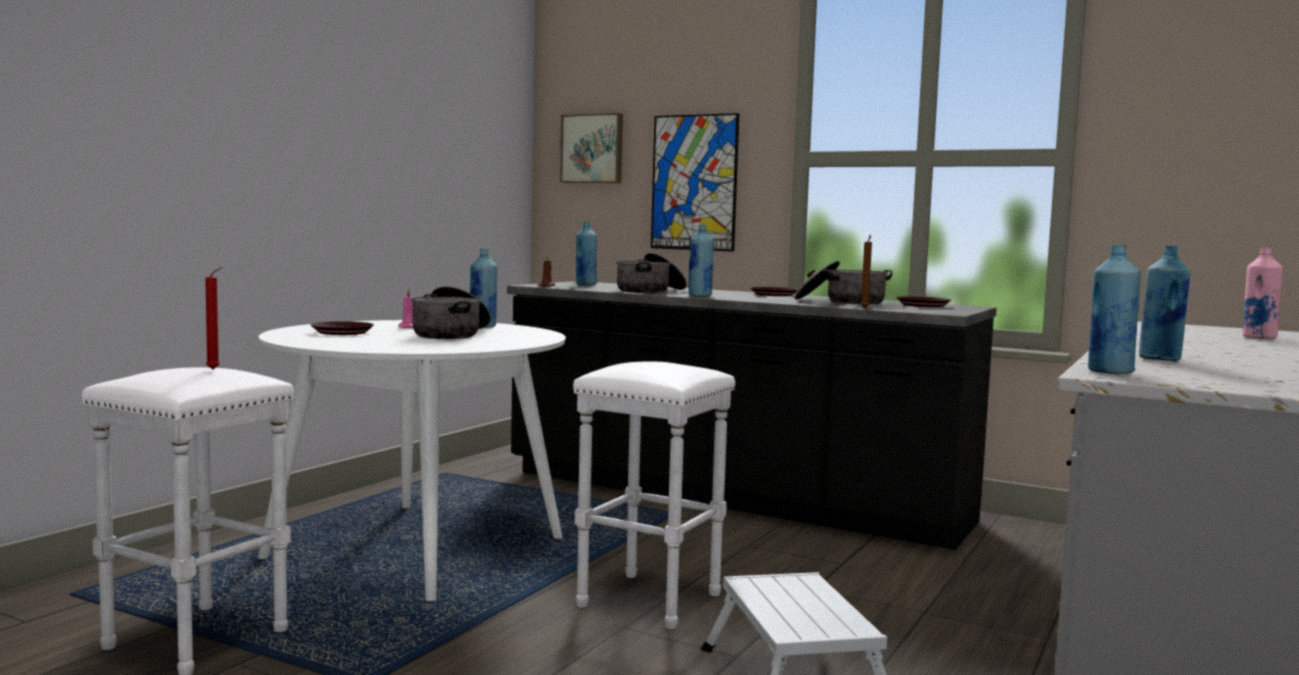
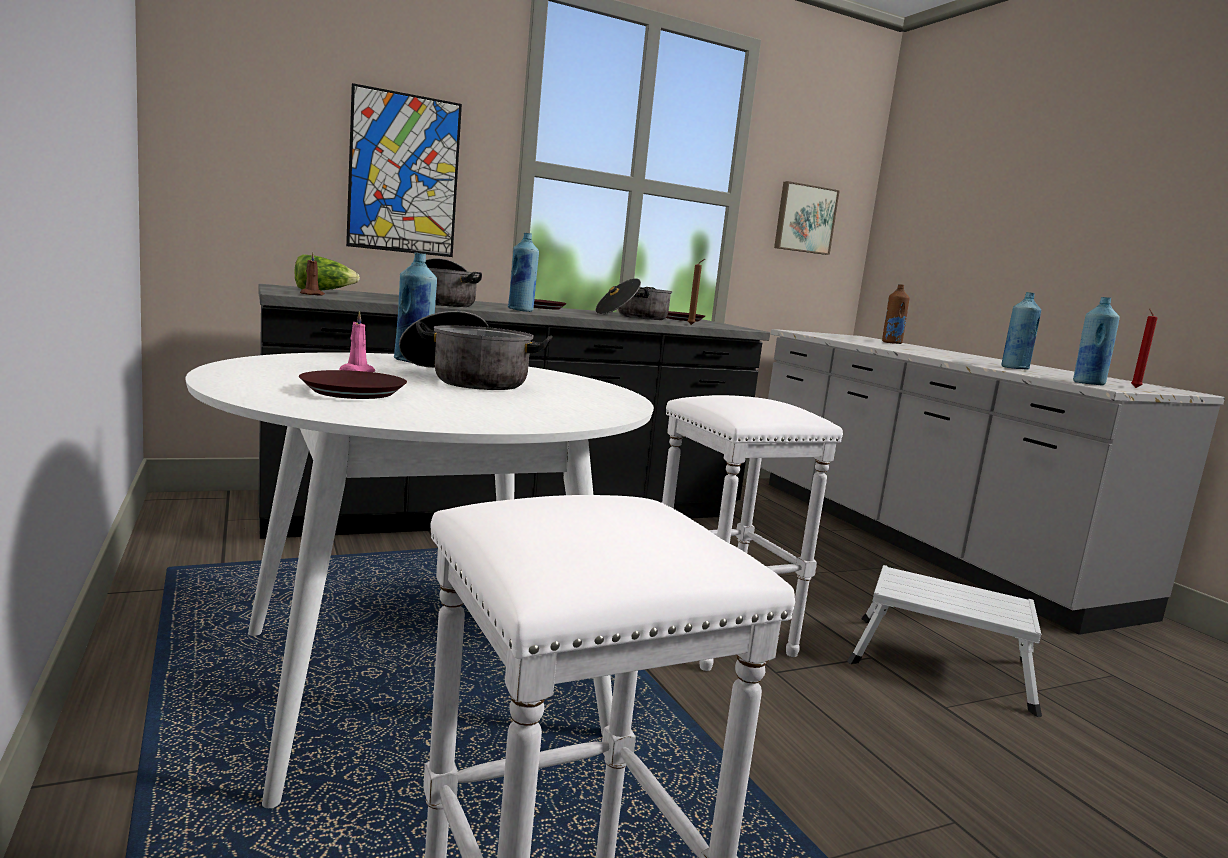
camera: 55 degrees left, 5 degrees up
red candle [205,267,223,370] -> red candle moved to [1131,308,1158,388]
picture [560,113,623,183] -> picture moved to [774,181,840,255]
blue bottle [576,222,597,285] -> lettuce [294,254,360,290]
pink bottle [1242,248,1283,339] -> brown bottle [882,284,910,344]

